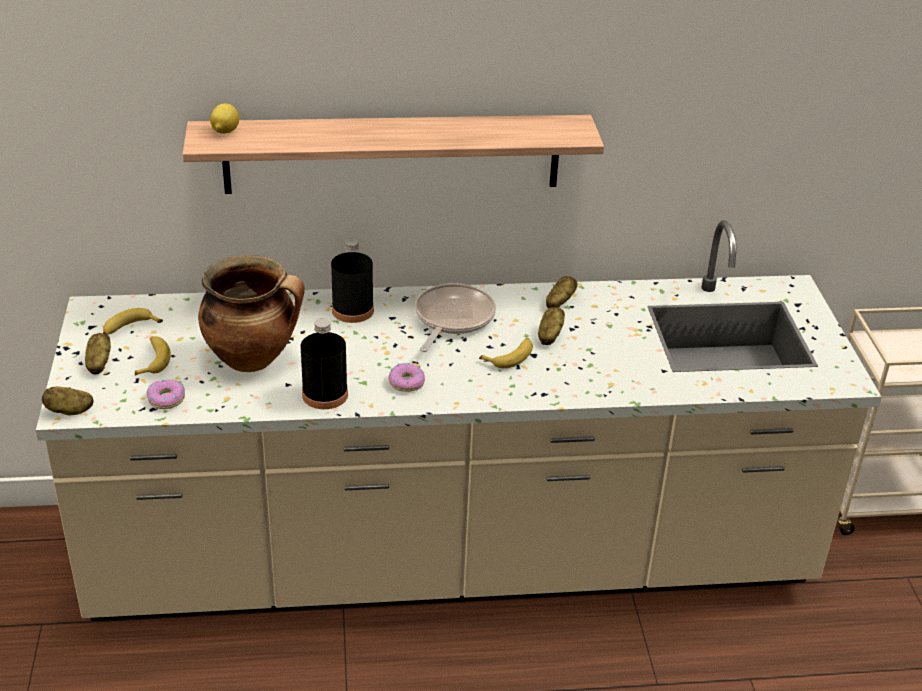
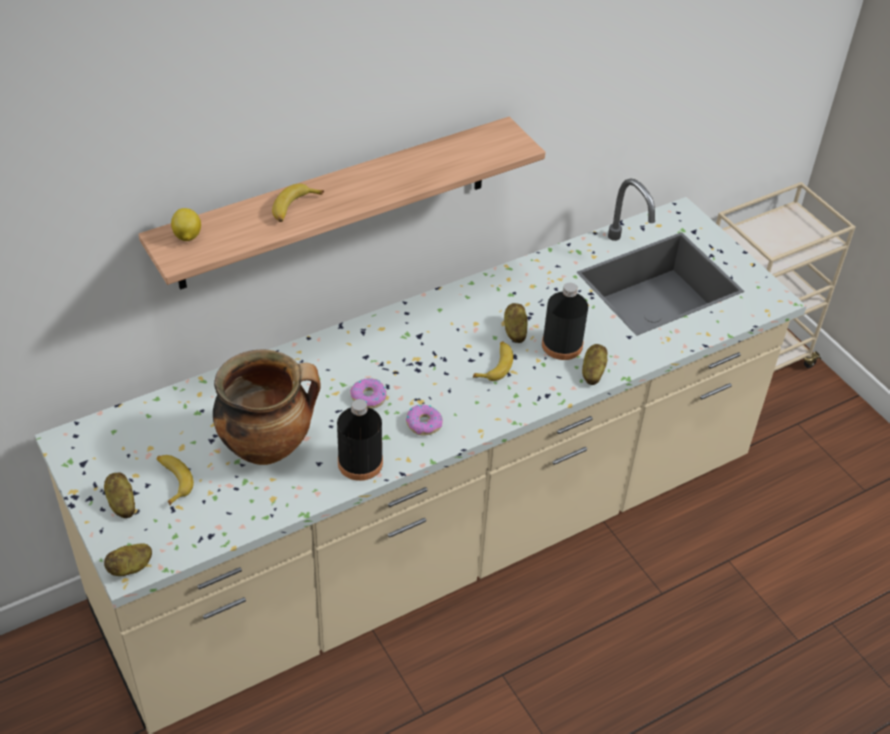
camera: 25 degrees left, 10 degrees up
banana [103,308,163,335] -> banana moved to [272,184,324,222]
donut [146,380,185,409] -> donut moved to [350,378,387,409]
black bottle [331,238,374,323] -> black bottle moved to [542,283,588,360]
frying pan [415,283,496,352] -> none
potato [546,276,578,309] -> potato moved to [582,344,607,385]

